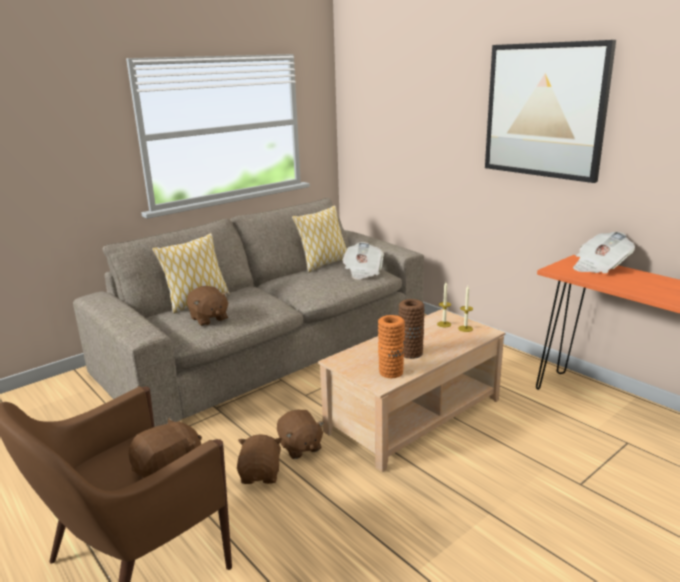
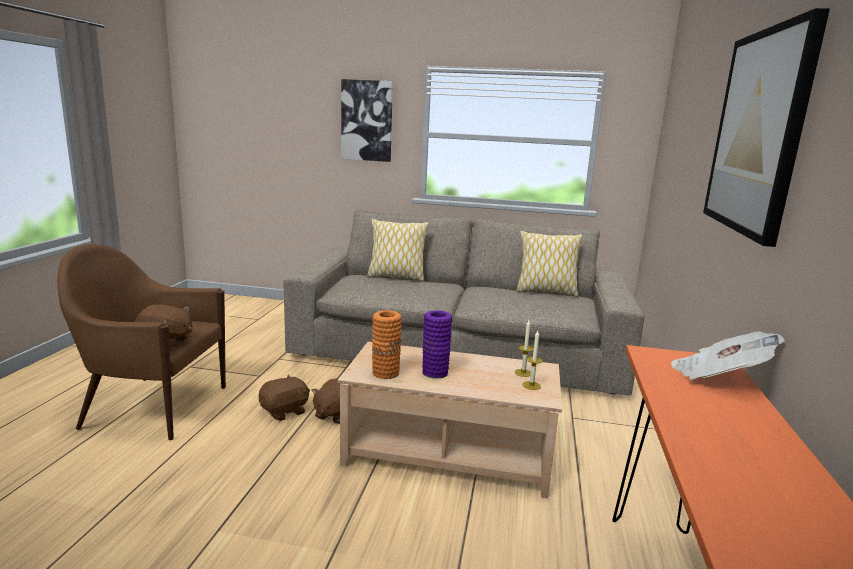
camera: 50 degrees right, 5 degrees down
brown plush toy [187,286,229,326] -> none
newspaper [342,242,384,279] -> none
brown vase [399,299,425,359] -> purple vase [422,310,452,379]
none -> picture [341,79,393,162]

